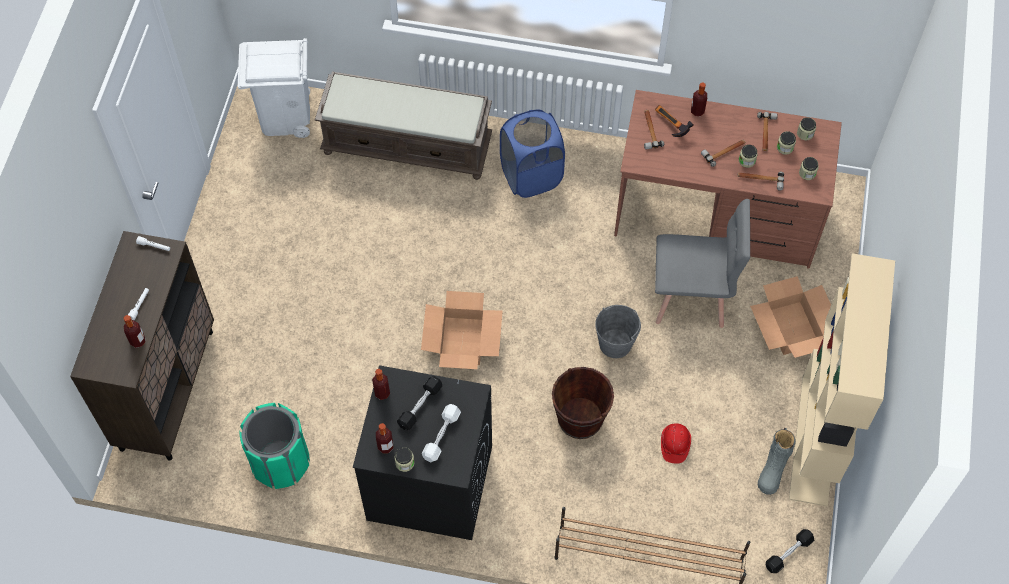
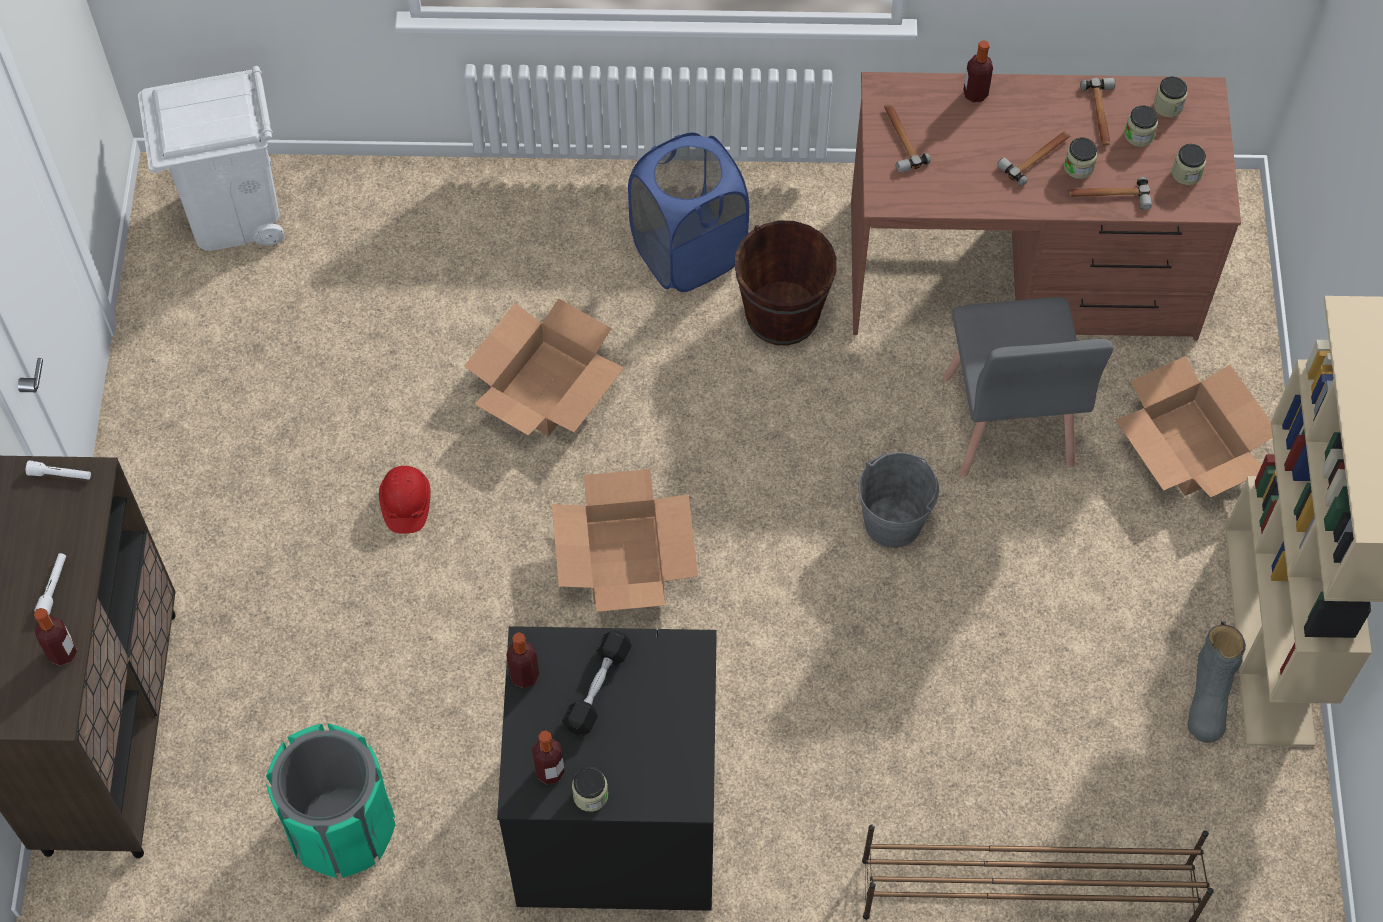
camera: 10 degrees left, 0 degrees up
brown bench [315,71,492,180] -> none
white dumbbell [422,404,461,462] -> none
brown bucket [552,367,614,439] -> brown bucket moved to [735,220,837,346]
hammer [655,105,693,137] -> none
grey chair [655,199,750,328] -> grey chair turned 90 degrees clockwise [943,297,1113,477]
red hard hat [661,423,691,464] -> red hard hat moved to [379,466,431,534]
black dumbbell [766,529,814,573] -> none
none -> cardboard box [464,298,624,436]

